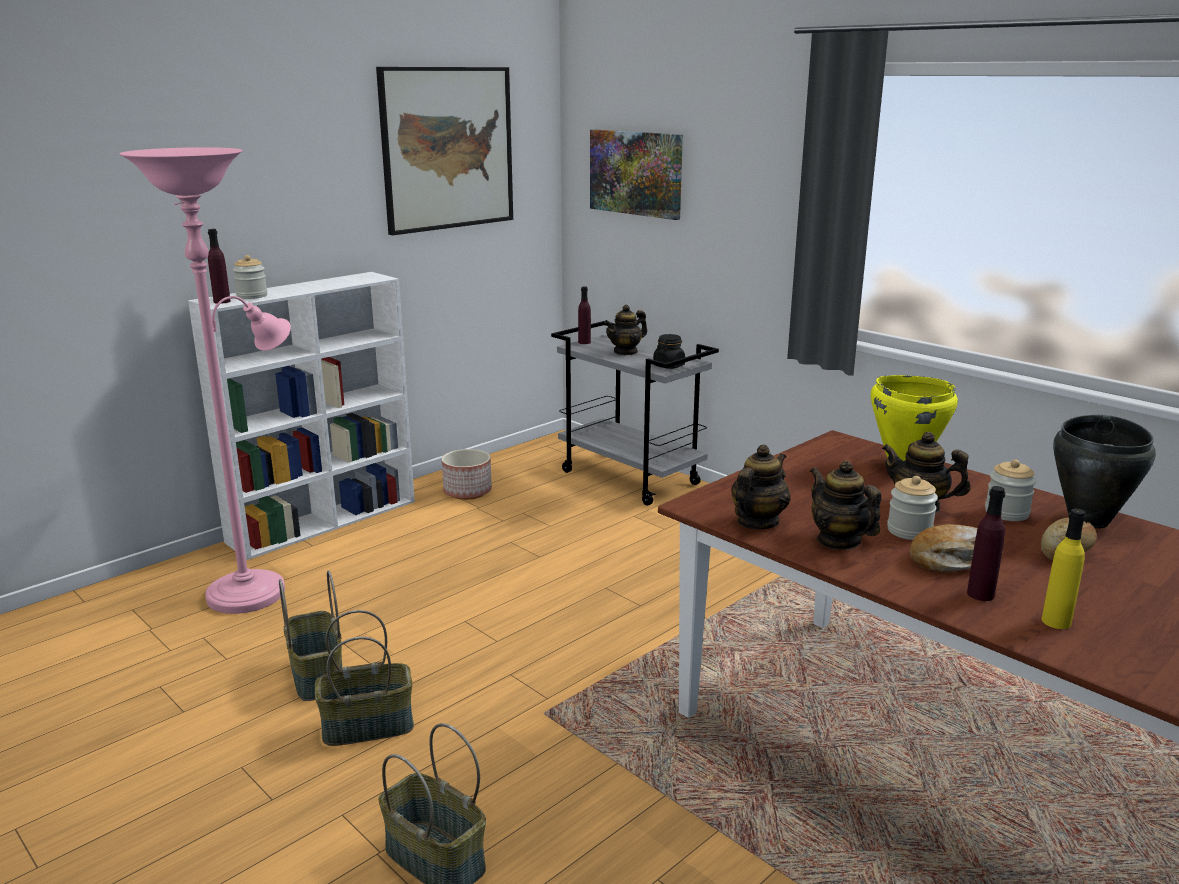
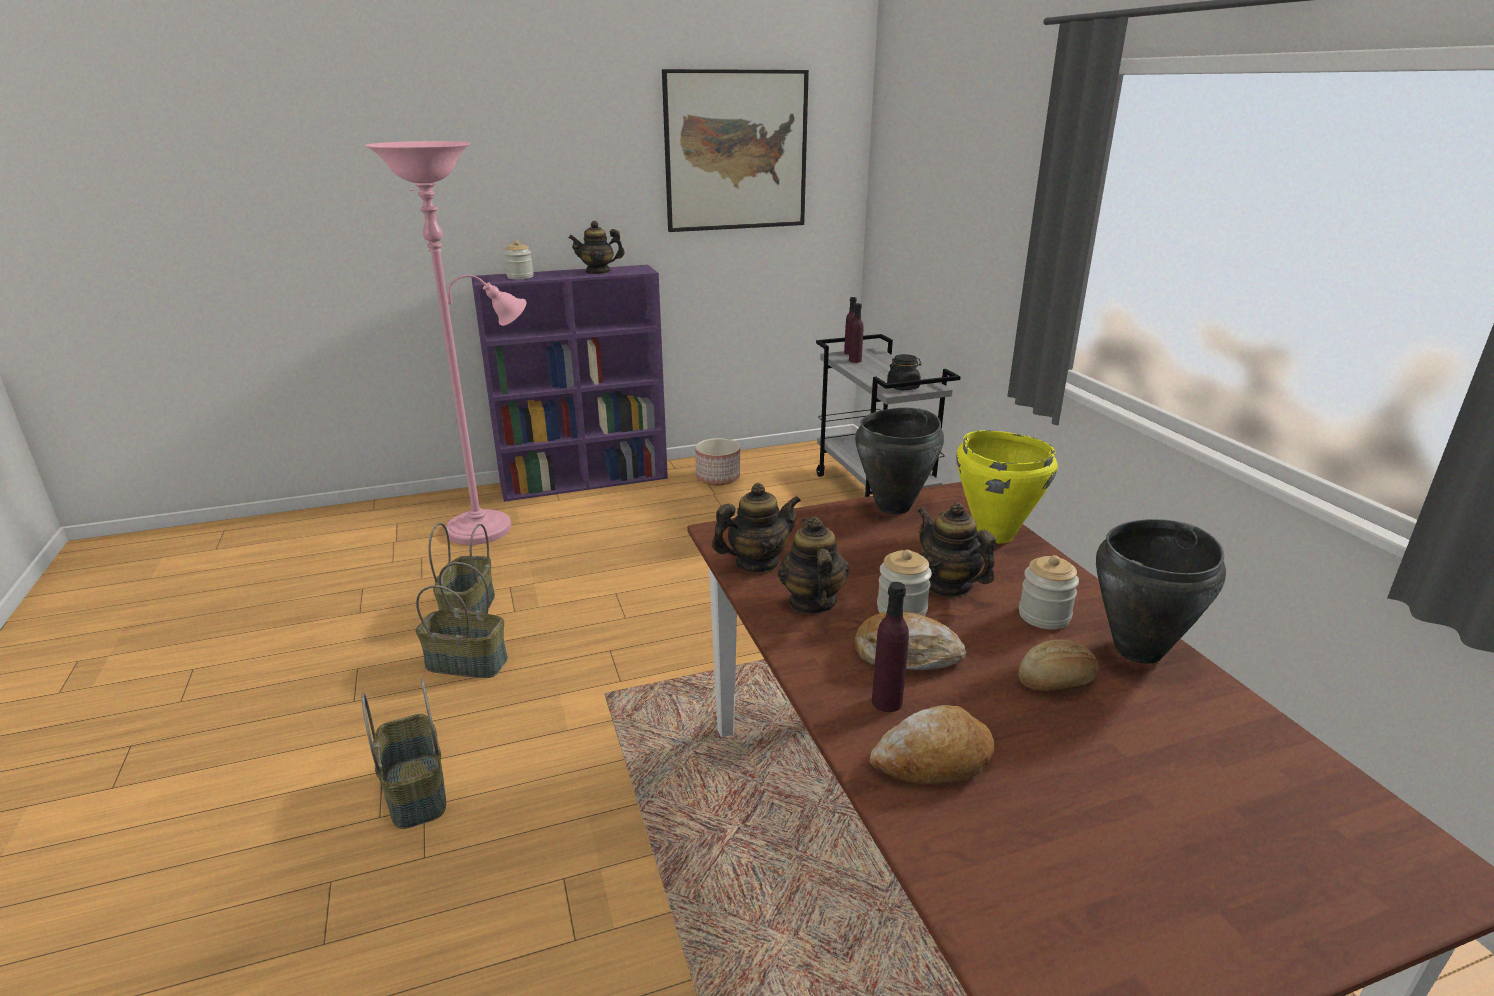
camera: 25 degrees right, 5 degrees up
white bookcase [188,272,415,560] -> purple bookcase [471,265,668,502]
purple bottle [208,229,231,304] -> purple bottle moved to [849,303,863,363]
picture [590,130,683,220] -> none
teapot [604,304,647,355] -> teapot moved to [569,221,625,274]
yellow bottle [1042,509,1086,629] -> bread [870,705,994,783]
none -> black cooking pot [855,408,944,514]

